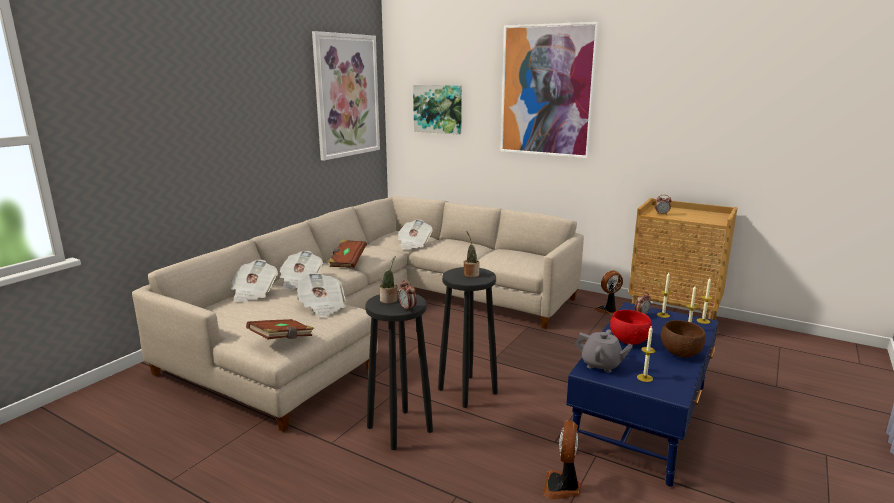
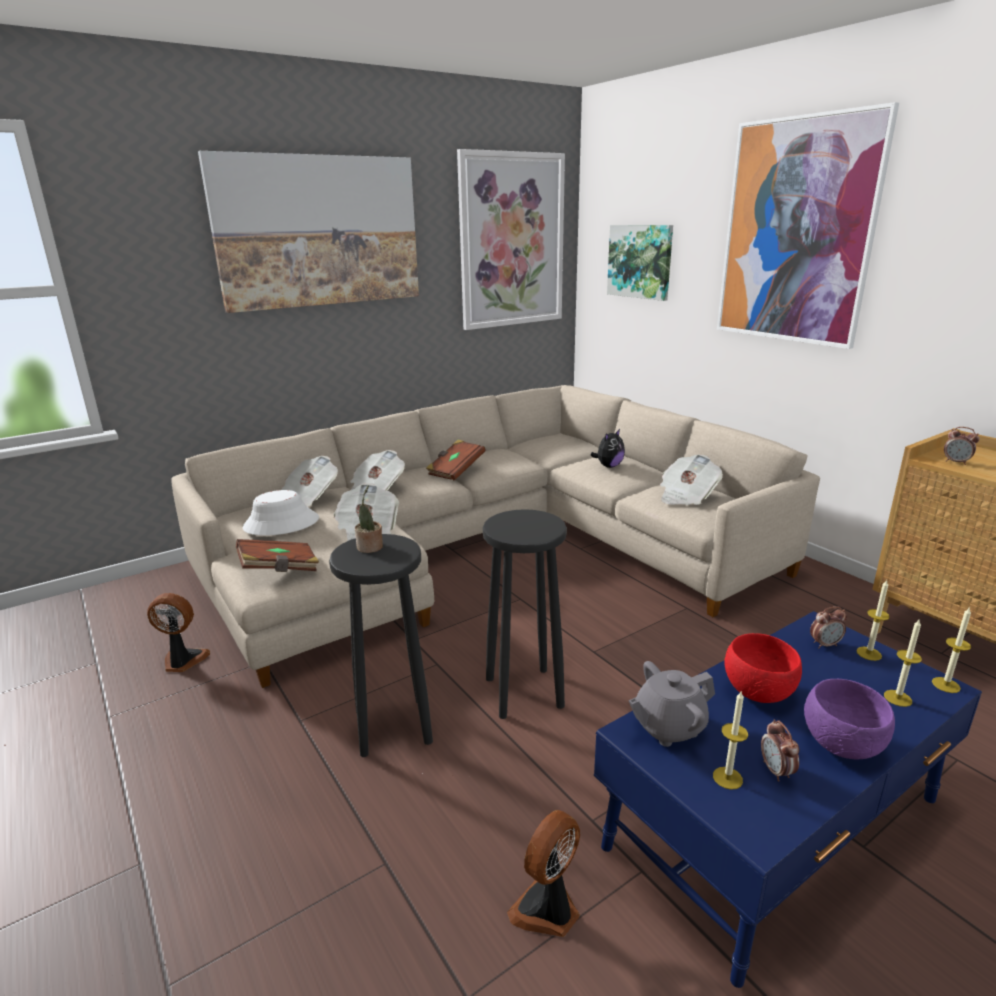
camera: 25 degrees right, 5 degrees up
newspaper [398,220,433,250] -> newspaper moved to [660,454,723,505]
alarm clock [398,280,417,311] -> alarm clock moved to [761,720,799,782]
potted plant [463,231,480,277] -> none
grey teapot [575,329,633,373] -> grey teapot turned 105 degrees clockwise [629,661,715,747]
fan [594,270,623,315] -> fan moved to [147,593,210,672]
brown bowl [661,320,706,357] -> purple bowl [804,679,895,760]
none -> picture [198,151,419,313]
none -> white hat [243,490,319,536]
none -> plush toy [591,429,625,468]

